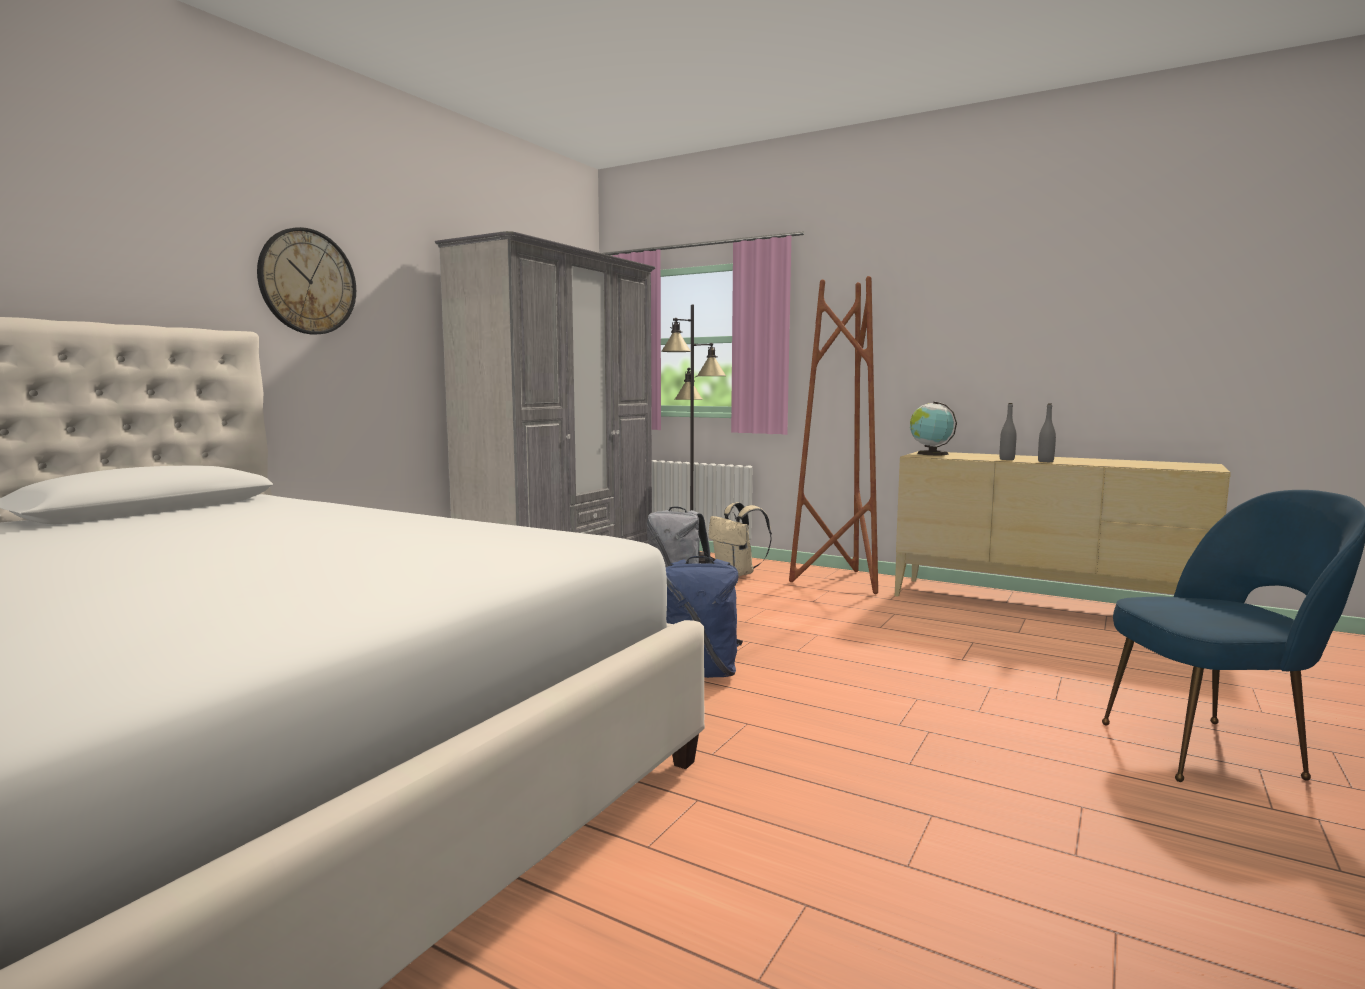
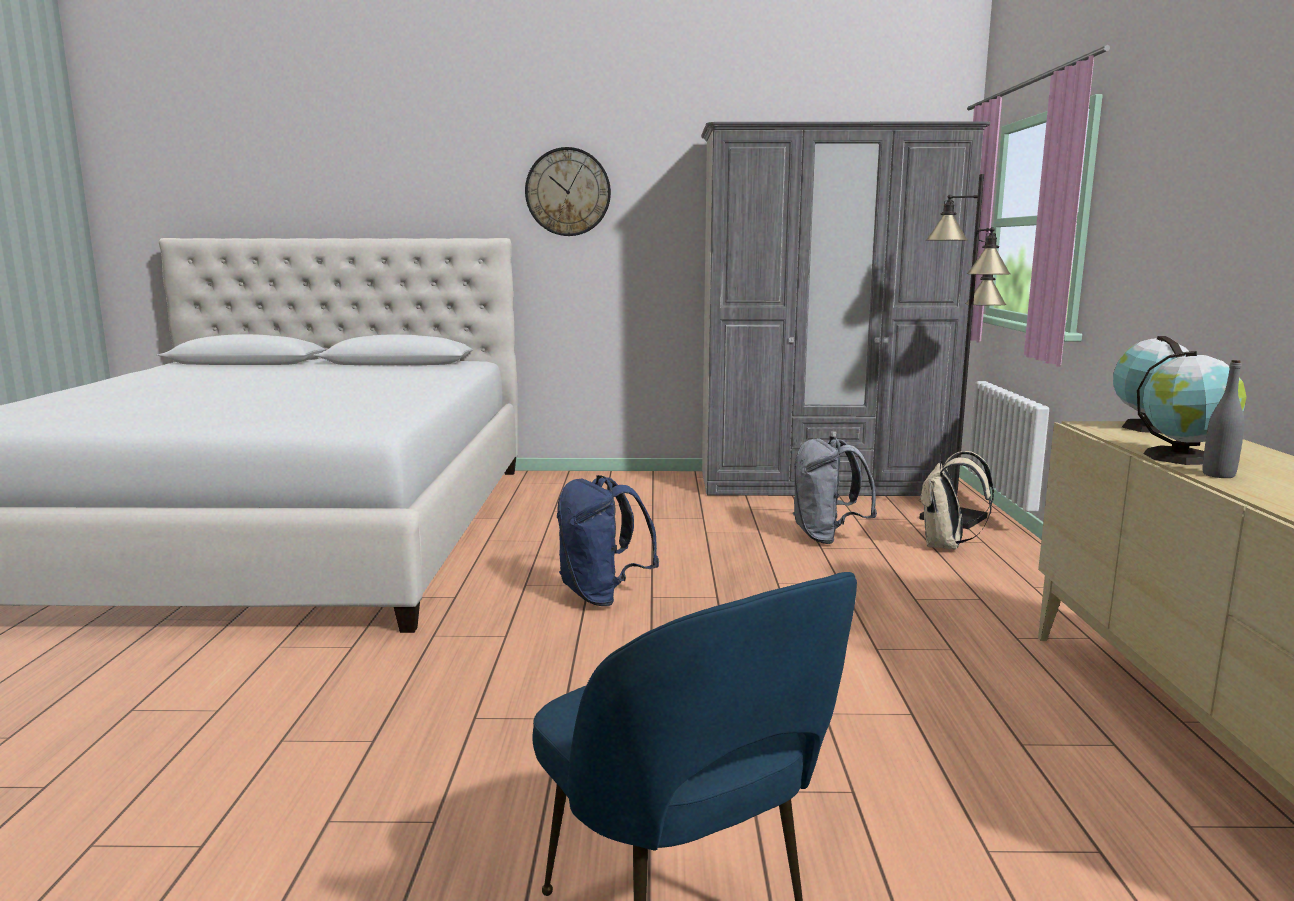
camera: 60 degrees right, 5 degrees up
brown clothes rack [789,276,878,594] -> none
grey bottle [1000,403,1017,460] -> globe [1137,351,1246,465]

